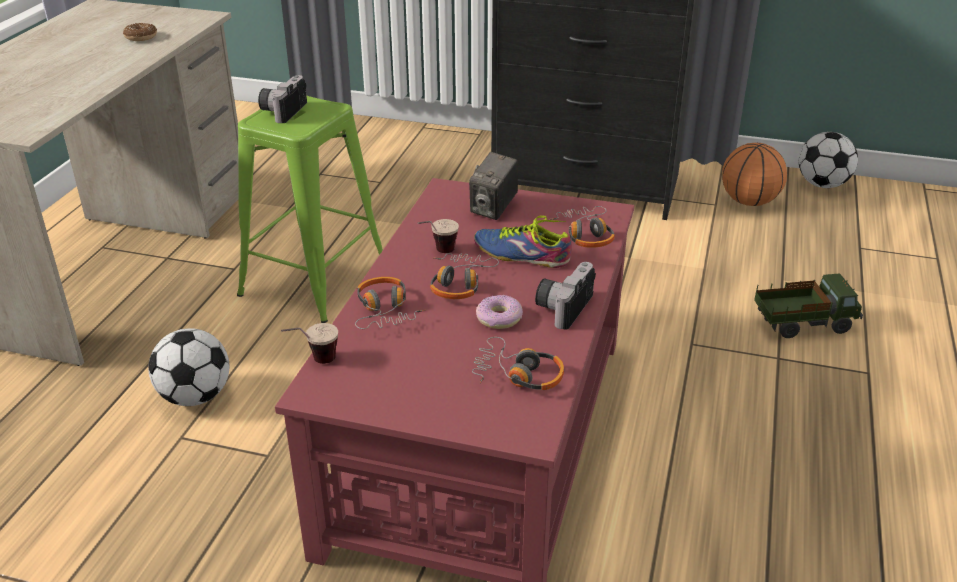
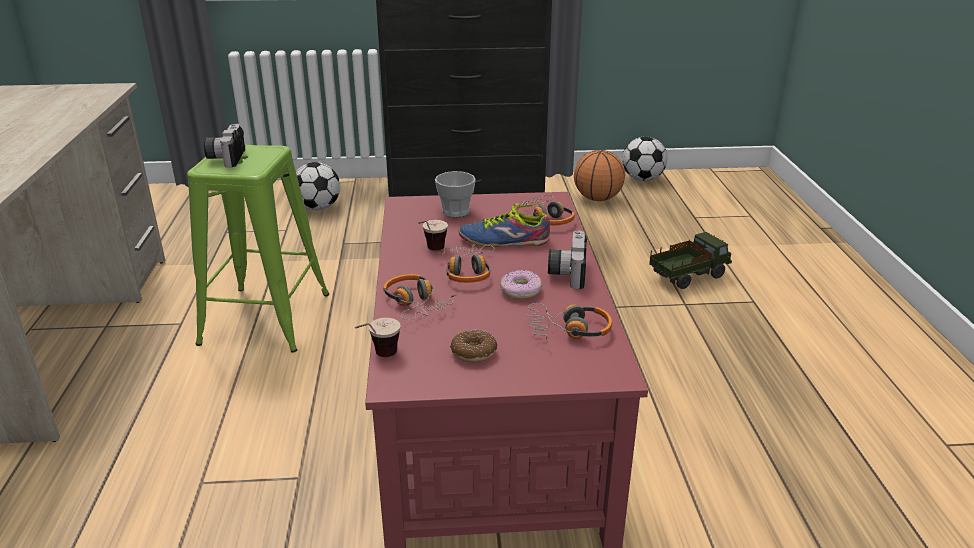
camera: 20 degrees left, 5 degrees down
donut [123,23,157,41] -> donut moved to [450,330,498,363]
football [148,328,229,406] -> football moved to [296,162,340,210]
camera [469,152,518,220] -> cup [435,171,476,217]

